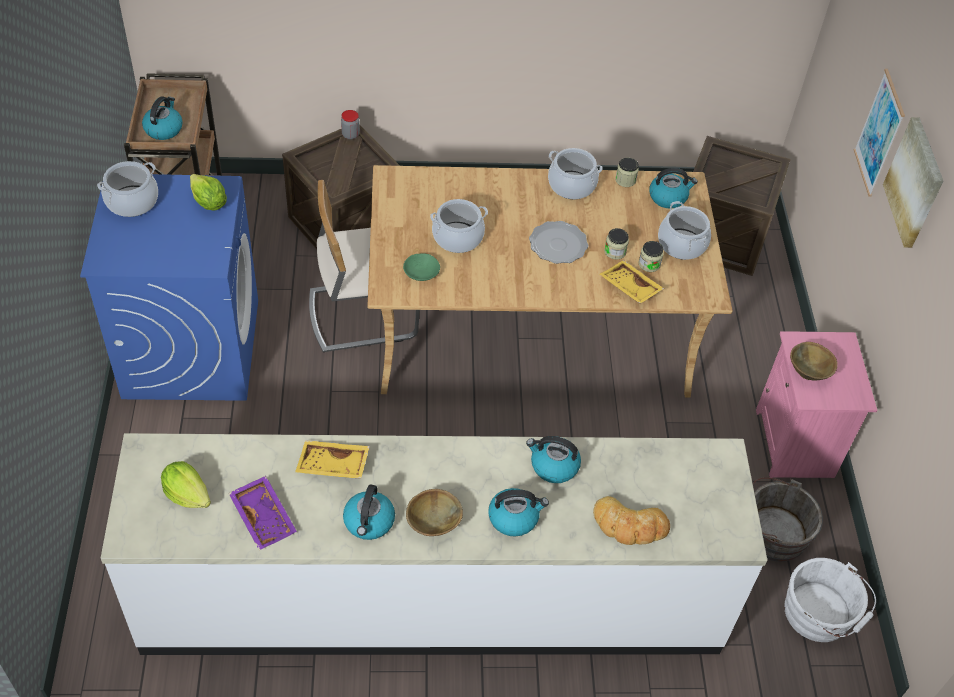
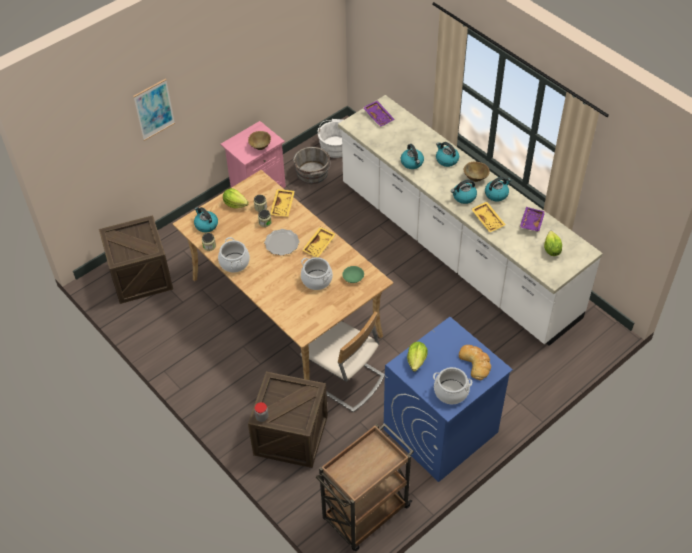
camera: 125 degrees left, 0 degrees up
kettle [142,97,183,140] -> kettle moved to [451,179,477,204]
bread [593,496,670,545] -> bread moved to [459,345,491,380]
cooking pot [658,201,711,260] -> lettuce [223,188,249,209]
picture [883,117,943,248] -> none
none -> yellow tray [302,227,336,257]
none -> purple tray [363,100,395,127]

